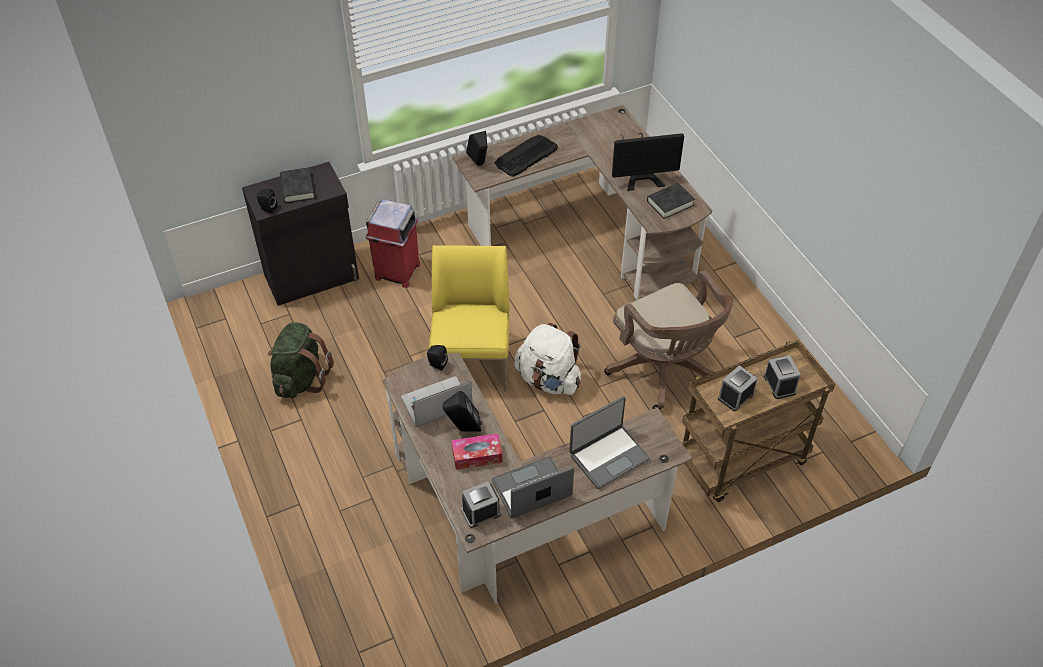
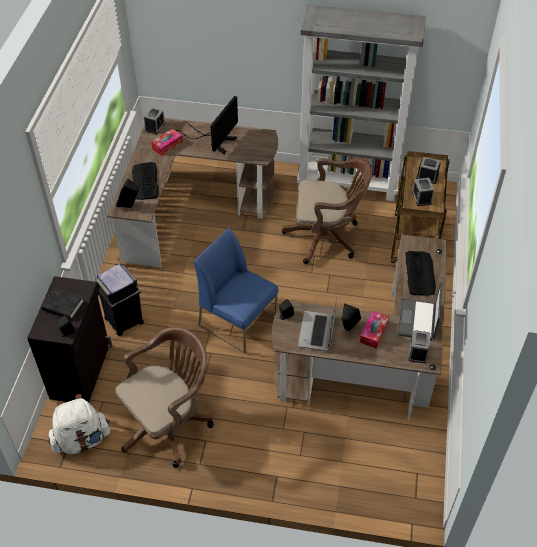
camera: 55 degrees left, 0 degrees up
green backpack [268,322,334,398] -> brown office chair [115,327,214,468]
red trash can [366,199,420,288] -> black trash can [95,264,144,336]
yellow chair [429,245,509,391] -> blue chair [194,228,278,353]
white backpack [515,323,581,395] -> white backpack moved to [48,394,110,454]
laptop [569,396,650,489] -> keyboard [406,251,436,296]
black book [647,183,695,219] -> none
none -> alarm clock [143,107,165,134]
none -> tissue box [151,129,183,156]
none -> grey bookcase [297,5,426,201]

